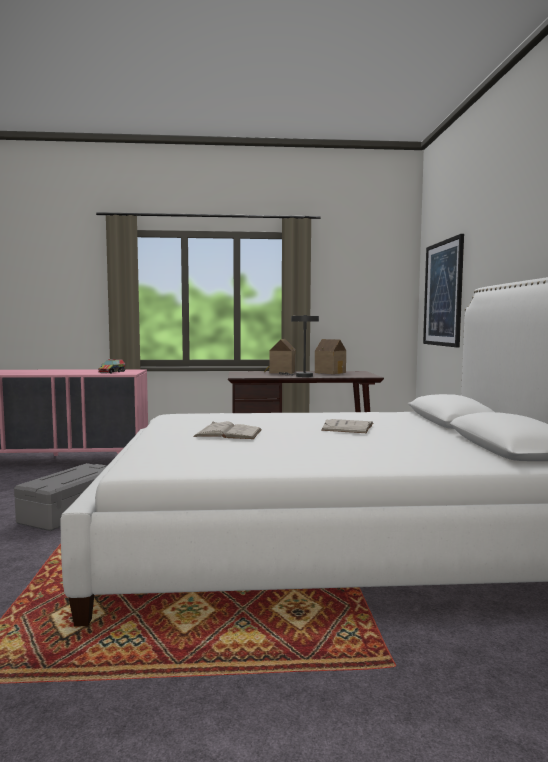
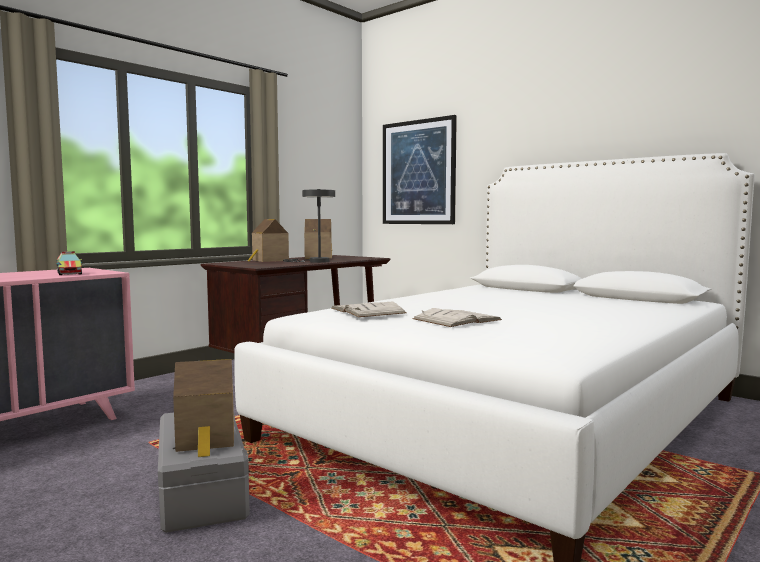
camera: 45 degrees left, 0 degrees up
white book [321,419,373,433] -> white book moved to [331,302,406,317]
none -> toy house [173,359,234,457]

